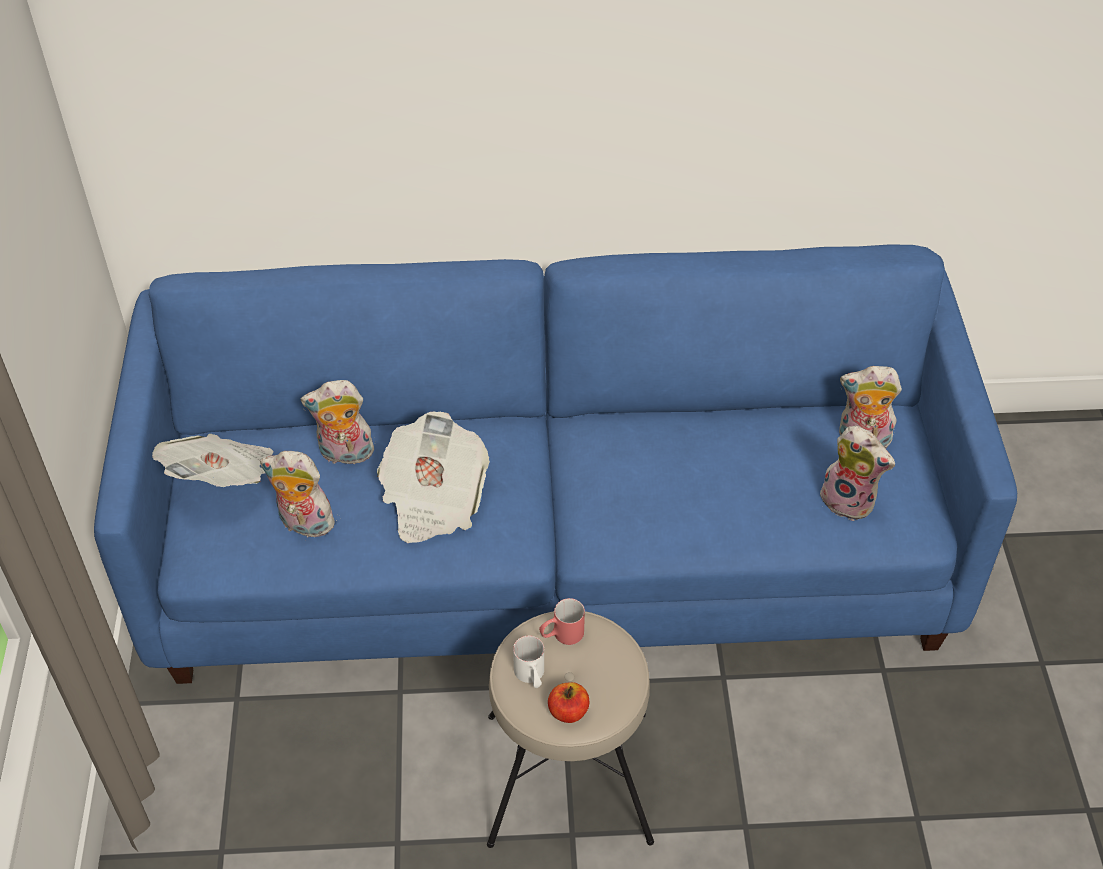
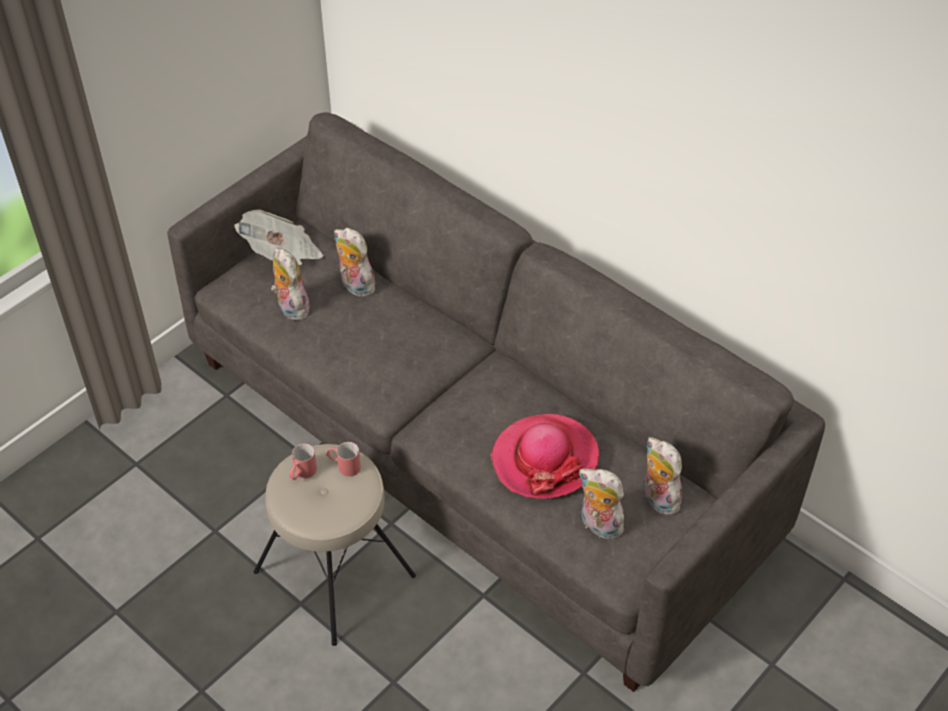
camera: 45 degrees right, 0 degrees up
blue sofa [94,245,1017,684] -> grey sofa [167,112,825,692]
newspaper [377,411,490,543] -> none
white mug [513,636,544,688] -> red mug [289,444,317,480]
apple [548,682,589,723] -> none
plush toy [820,426,895,521] -> plush toy turned 135 degrees clockwise [579,469,624,540]
none -> hat [491,414,599,499]

